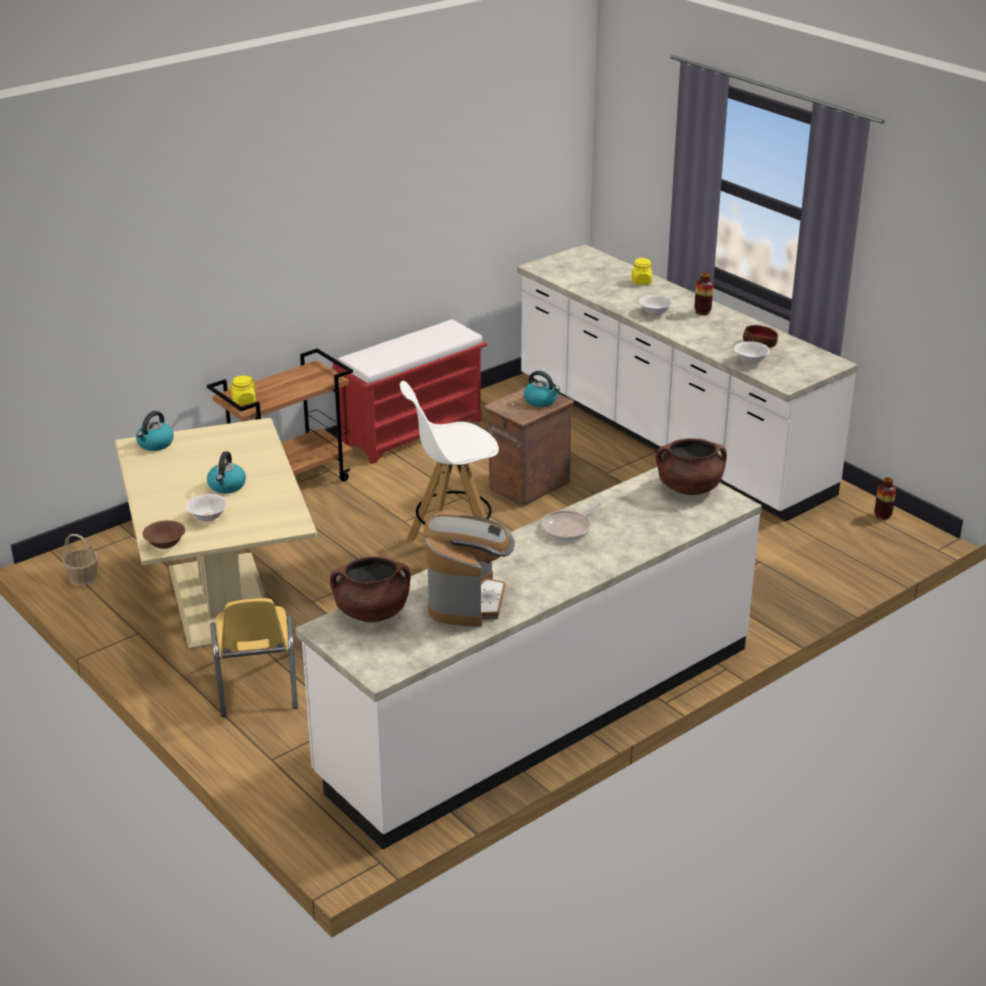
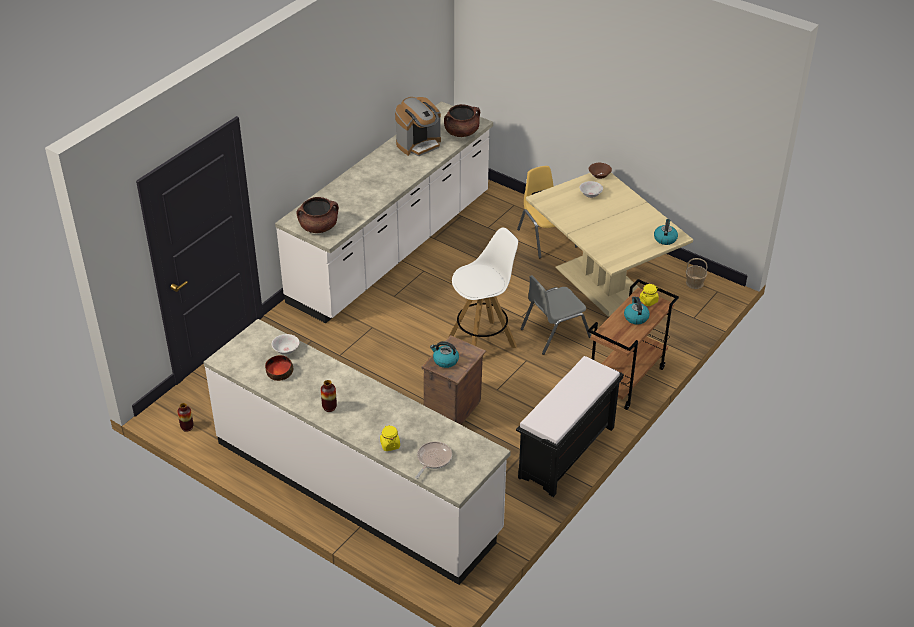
camera: 165 degrees right, 10 degrees up
kettle [207,451,246,494] -> kettle moved to [624,296,650,324]
red bench [333,319,487,464] -> black bench [516,356,623,497]
coffee machine [423,510,515,627] -> coffee machine turned 120 degrees counterclockwise [395,97,441,156]
frying pan [541,502,602,541] -> frying pan moved to [415,442,452,479]
white bowl [639,295,673,316] -> none
none -> grey chair [521,275,591,355]

